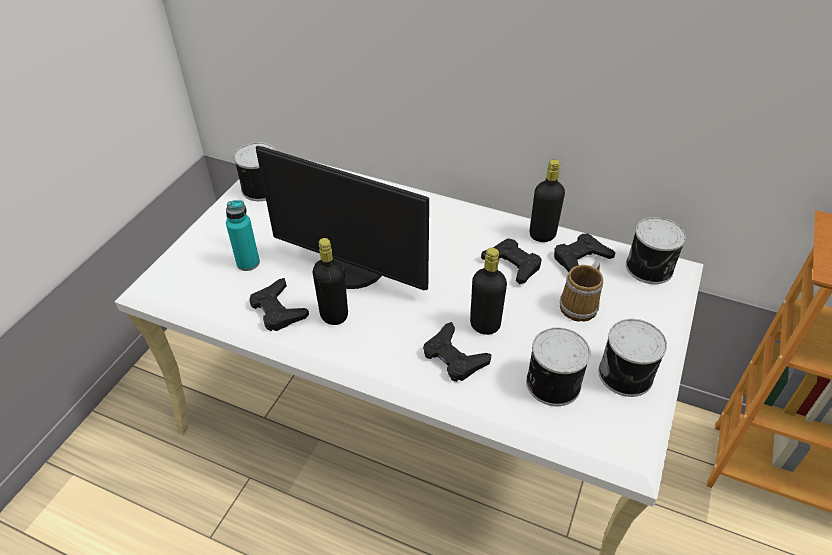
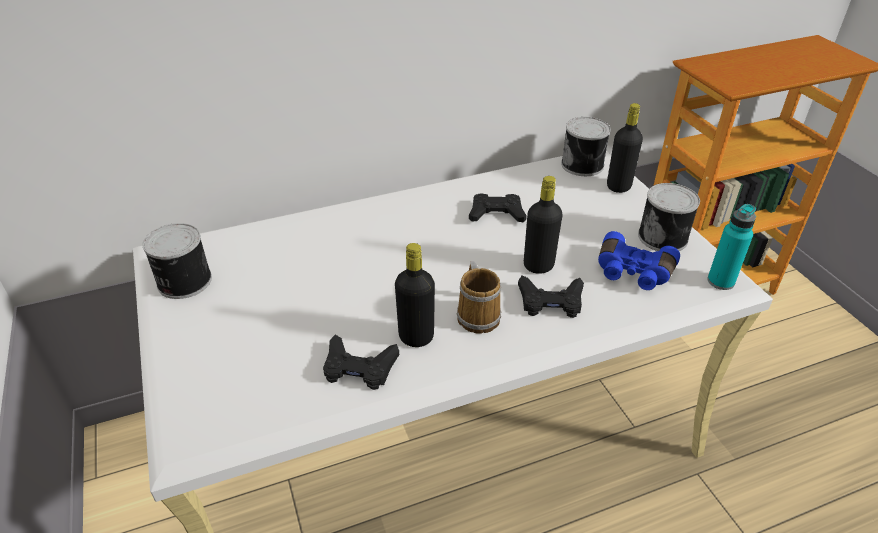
camera: 45 degrees left, 5 degrees down
turquoise bottle [226,200,260,271] -> turquoise bottle moved to [707,204,756,290]
monitor [256,146,429,290] -> none
can [526,327,591,406] -> blue binoculars [598,231,680,290]
black bottle [530,159,565,242] -> black bottle moved to [607,103,643,193]
black game controller [554,234,615,272] -> none
mug [559,261,603,321] -> mug moved to [457,261,502,333]

